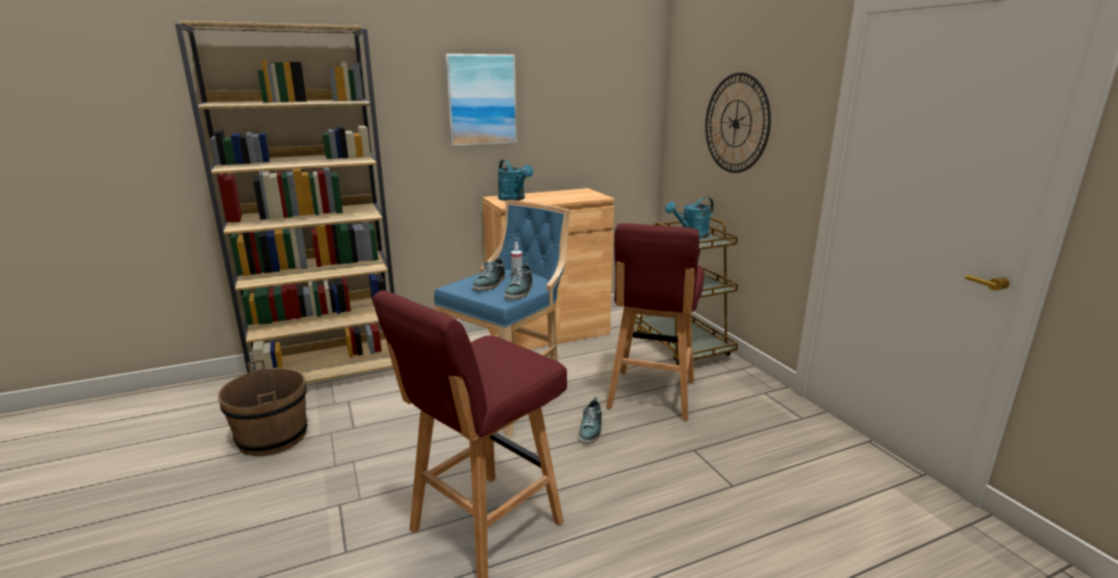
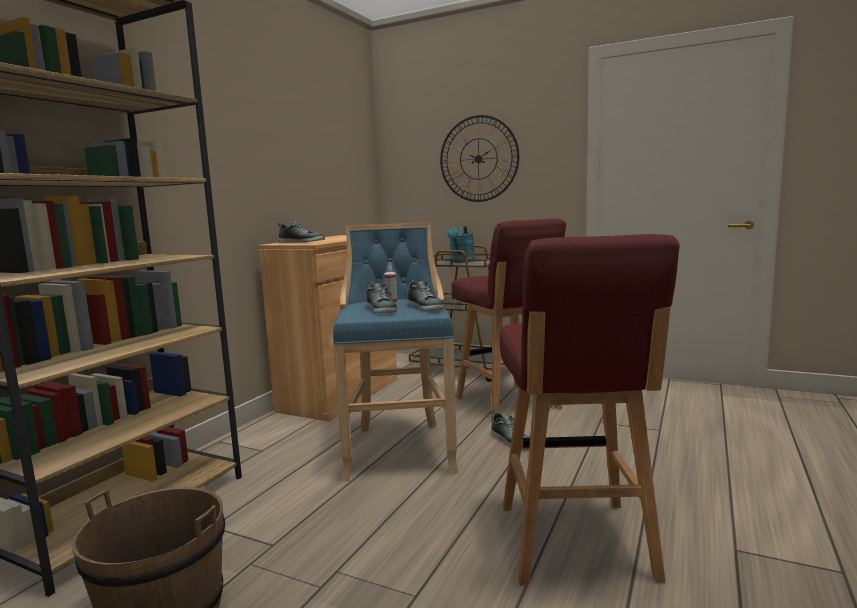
camera: 40 degrees left, 10 degrees down
picture [445,54,517,146] -> none
turquoise watering can [497,160,533,201] -> shoe [278,221,325,243]

